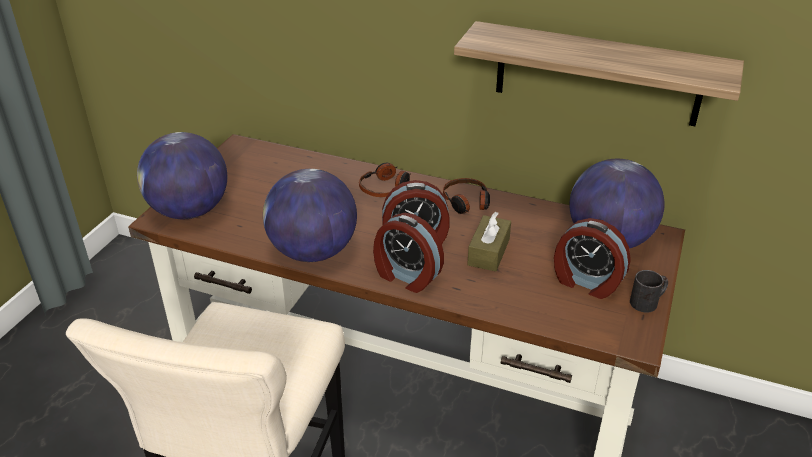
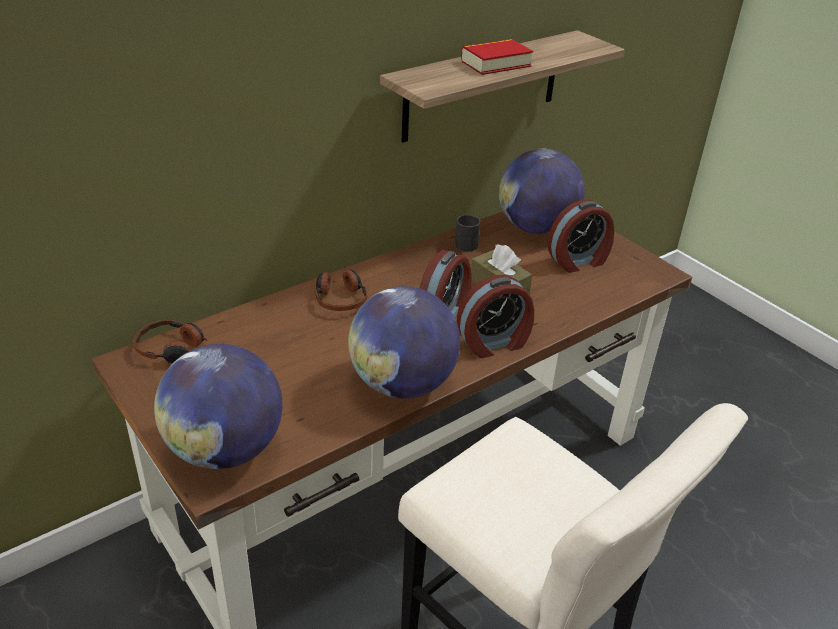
camera: 60 degrees left, 0 degrees up
headphones [443,178,490,214] -> headphones moved to [133,320,208,364]
black mug [630,270,668,313] -> black mug moved to [455,215,480,252]
none -> book [461,39,533,75]

